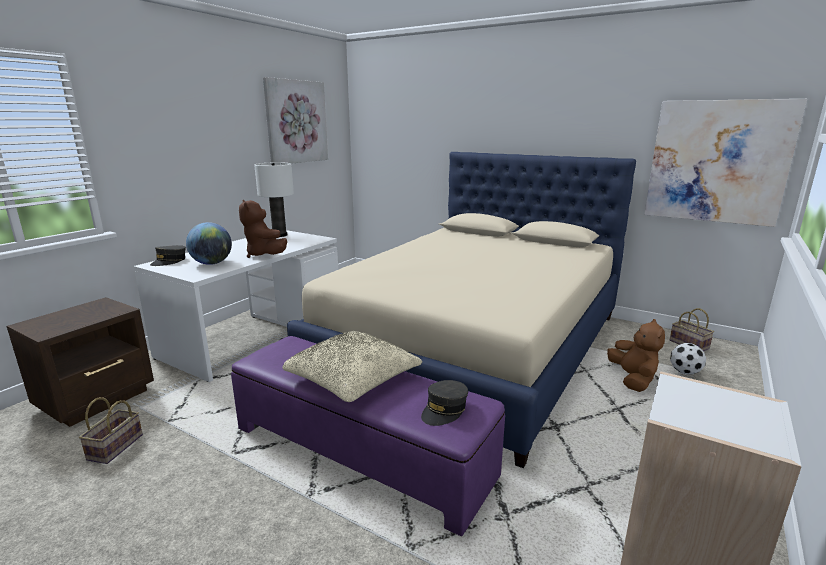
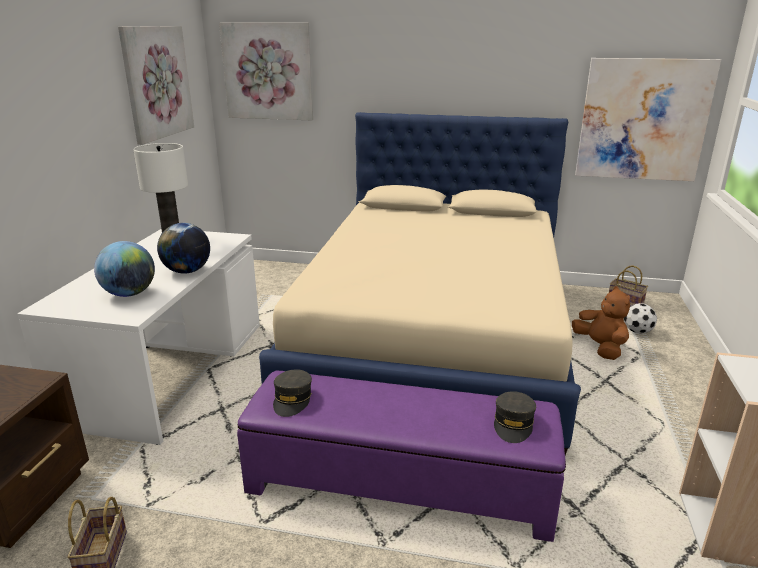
camera: 20 degrees left, 5 degrees up
grey cap [150,245,186,266] -> grey cap moved to [273,369,312,417]
brown plush toy [239,200,287,258] -> globe [157,223,210,274]
beige pillow [282,331,422,402] -> none
none -> picture [219,22,313,120]

